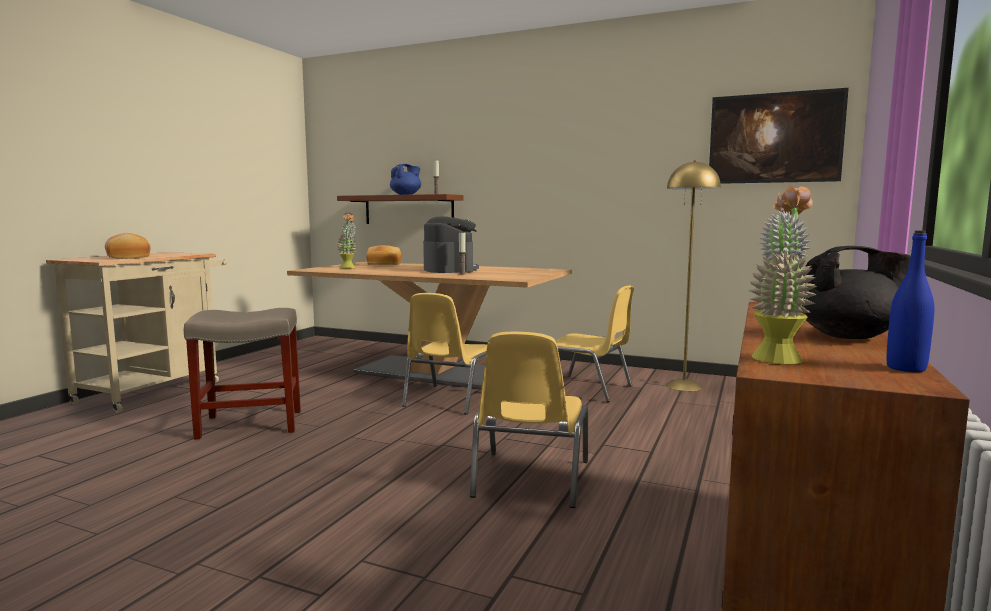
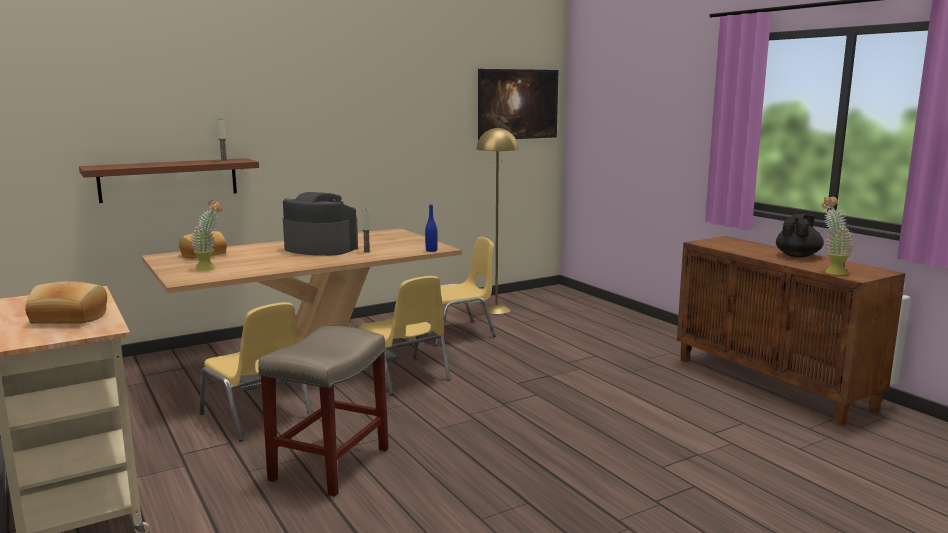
camera: 55 degrees left, 5 degrees up
blue teapot [390,164,421,195] -> none
yellow chair [470,332,588,508] -> yellow chair moved to [199,302,312,441]
blue bottle [887,231,934,372] -> blue bottle moved to [425,204,438,252]

